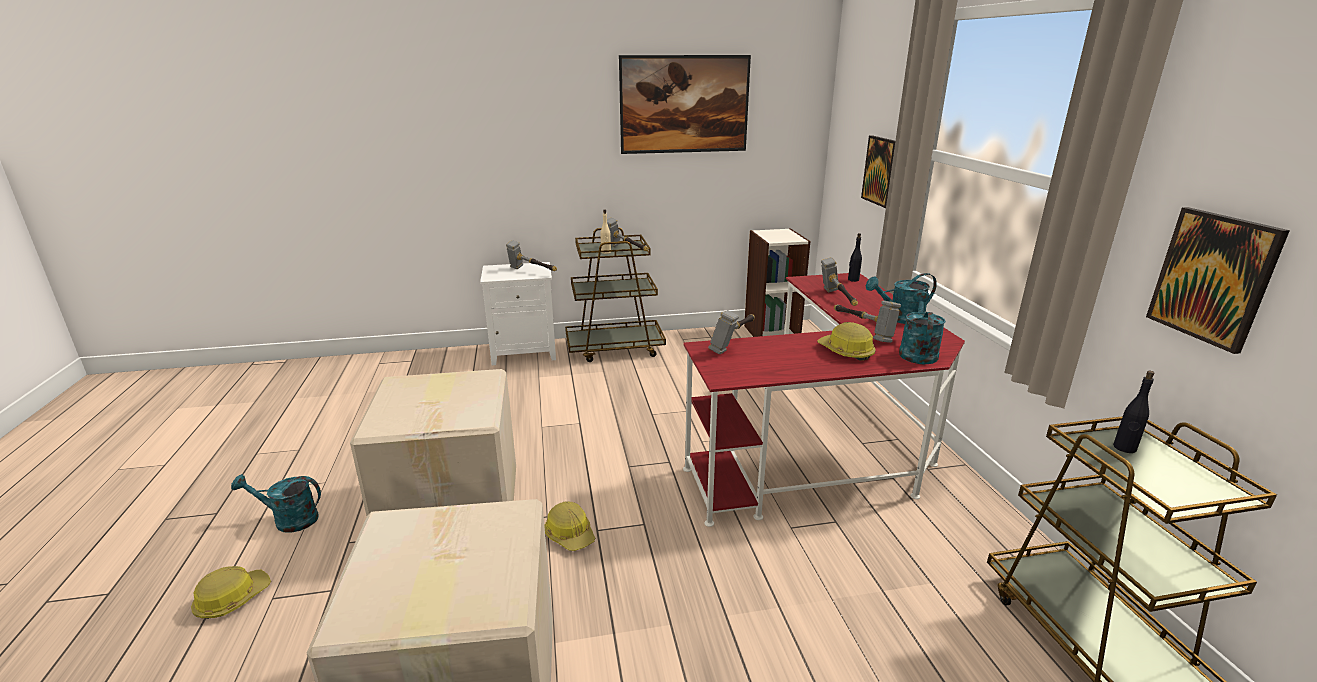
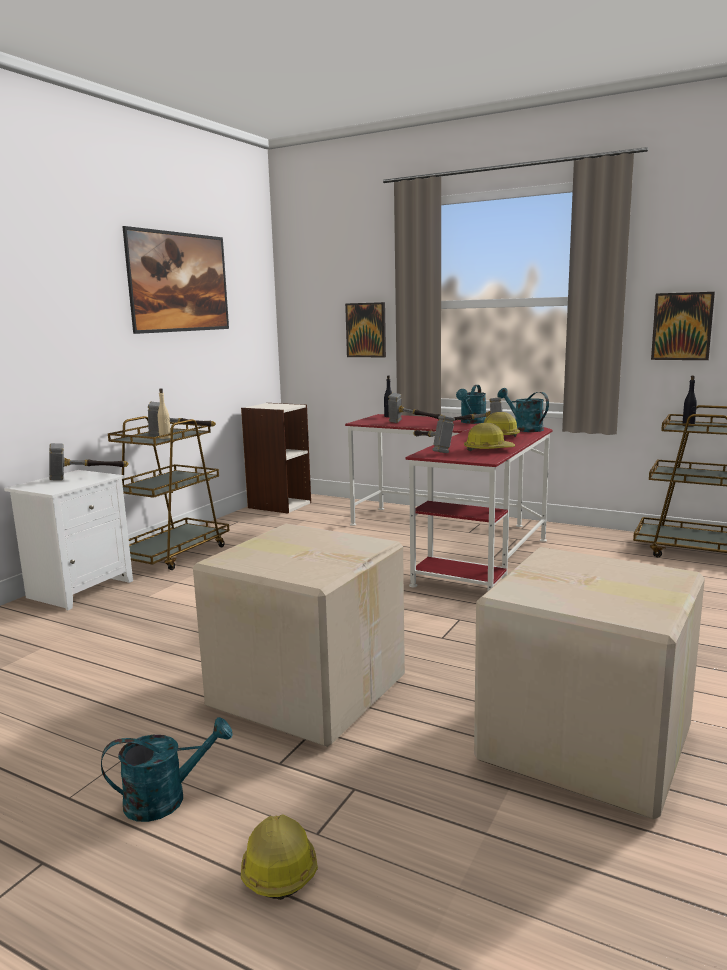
camera: 50 degrees left, 10 degrees down
turquoise watering can [231,474,321,533] -> turquoise watering can turned 150 degrees counterclockwise [101,717,233,822]
hard hat [544,501,595,551] -> hard hat moved to [464,423,515,451]

